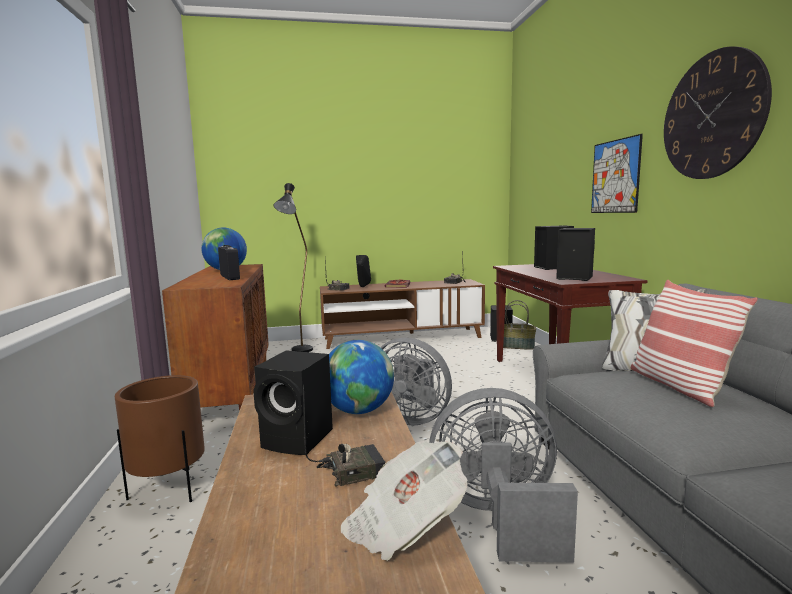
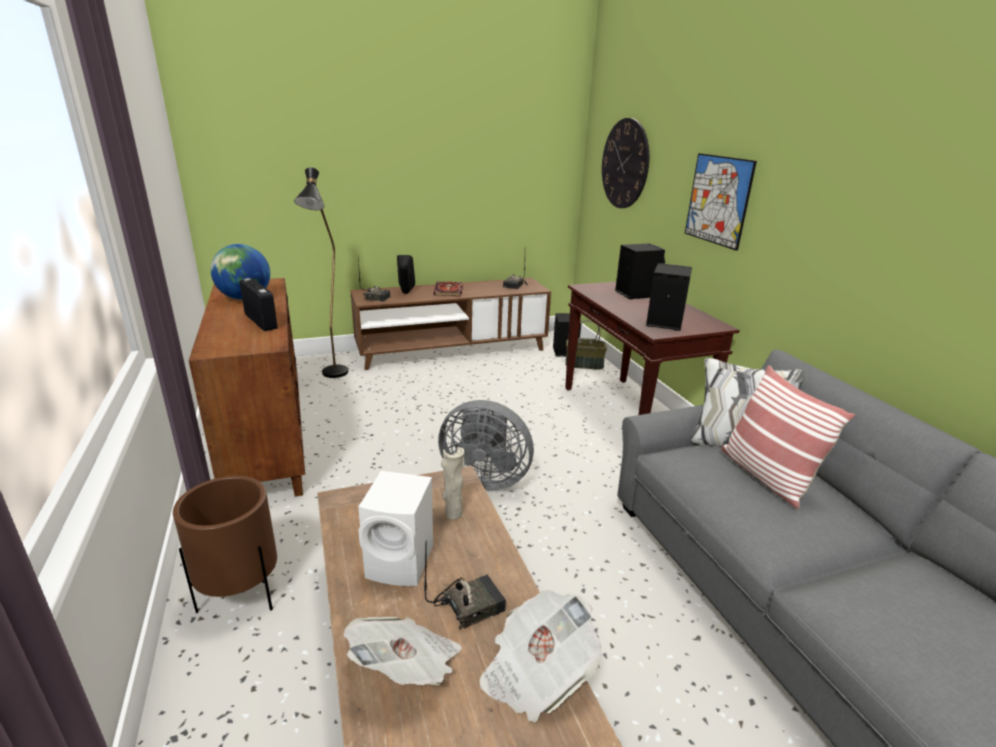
camera: 10 degrees left, 15 degrees up
black speaker [253,350,333,455] -> white speaker [358,471,433,586]
globe [329,340,394,414] -> beige vase [441,447,465,520]
grey fan [429,388,578,562] -> none
wall clock [664,46,772,179] -> wall clock moved to [602,118,649,208]
none -> newspaper [343,617,462,685]

